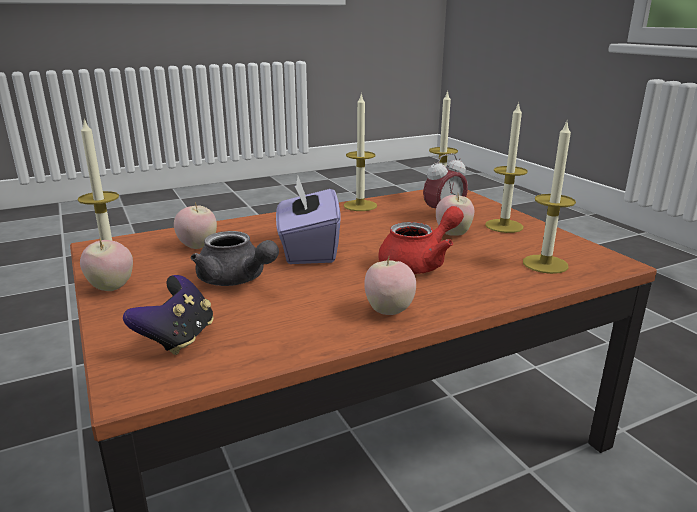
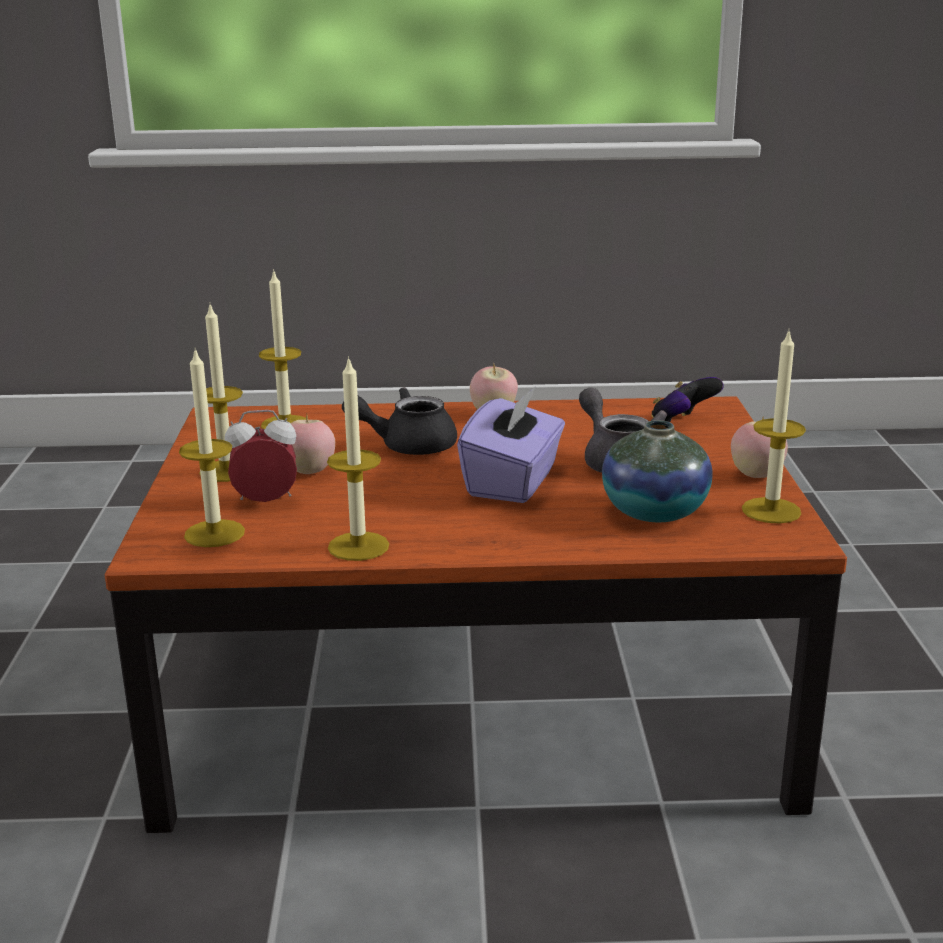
camera: 155 degrees left, 0 degrees up
apple [174,203,217,249] -> vase [602,420,713,522]
red teapot [378,206,464,274] -> black teapot [342,387,457,455]

